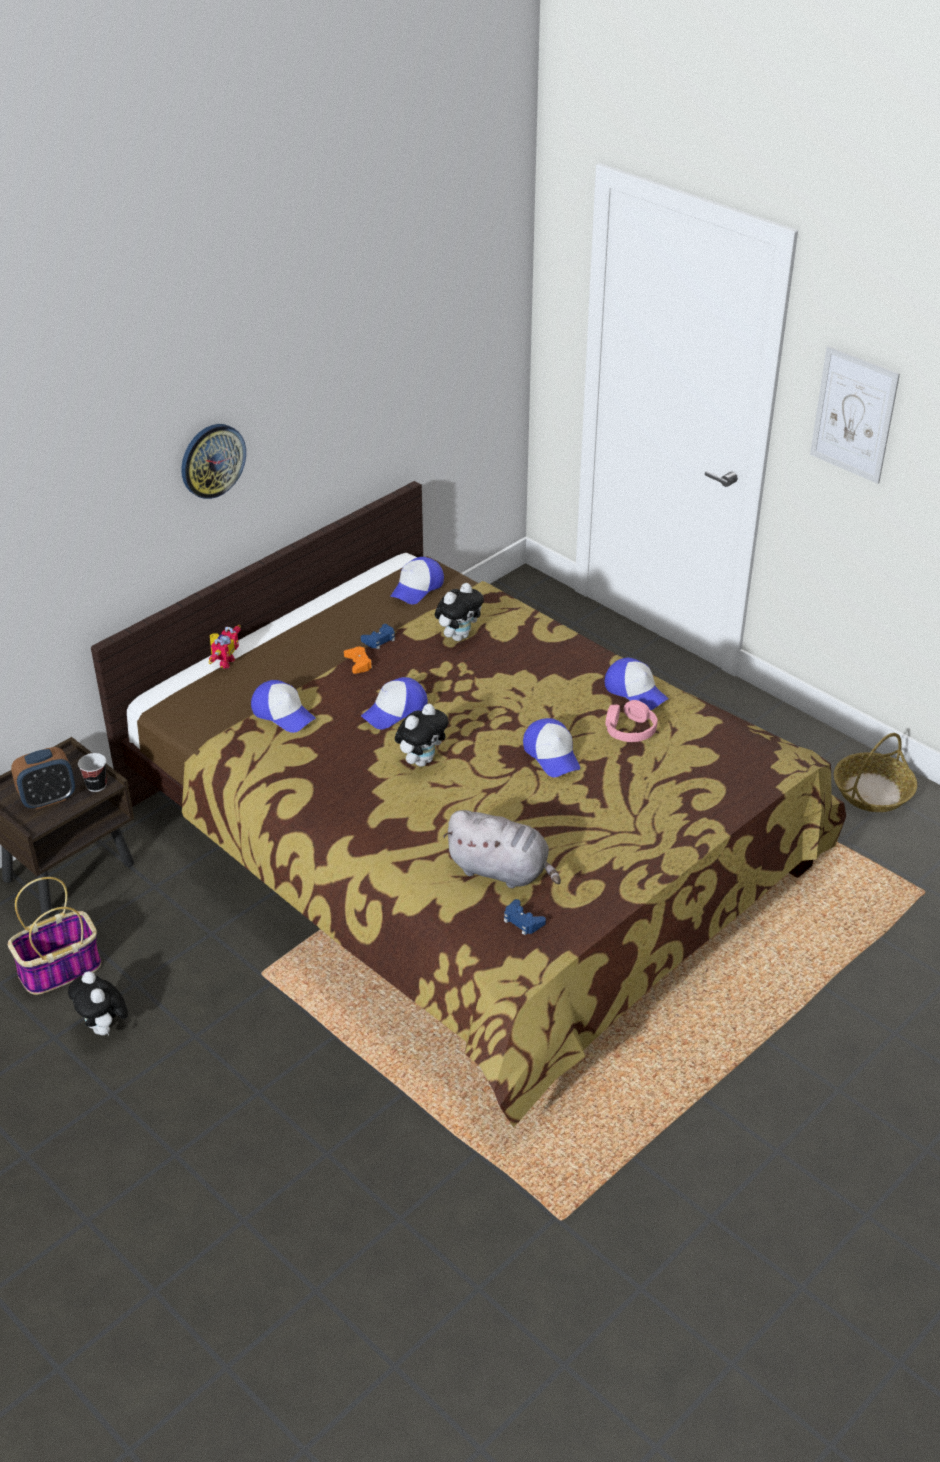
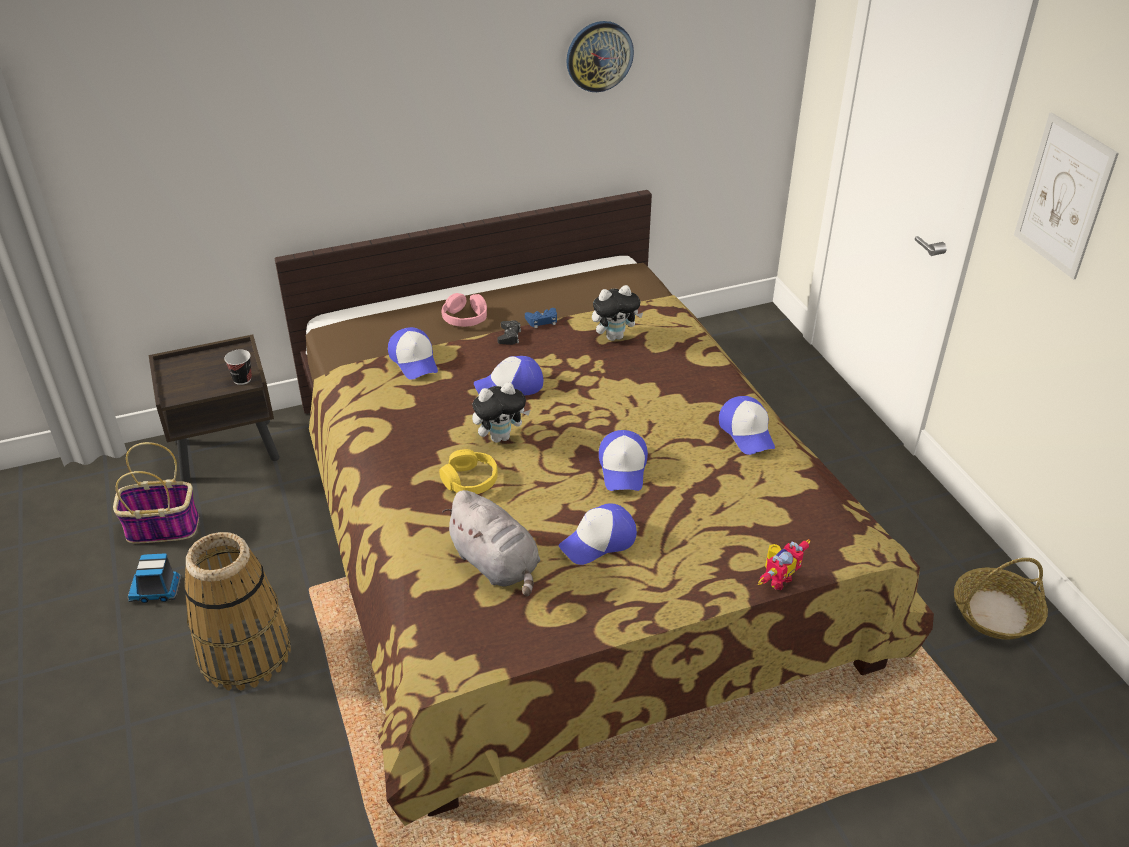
camera: 25 degrees right, 0 degrees up
alarm clock [11,747,75,810] -> none
plush toy [68,971,128,1036] -> toy truck [128,553,181,603]
wall clock [181,424,246,499] -> wall clock moved to [566,21,634,92]
toy robot [209,625,241,669] -> toy robot moved to [758,539,810,591]
orange game controller [344,647,373,674] -> black game controller [497,320,521,345]
cap [390,557,444,605] -> cap moved to [558,504,637,565]
blue game controller [504,899,546,935] -> none
pink headphones [605,700,657,742] -> pink headphones moved to [442,293,487,327]
none -> basket [184,532,291,691]
none -> yellow headphones [439,449,497,494]

